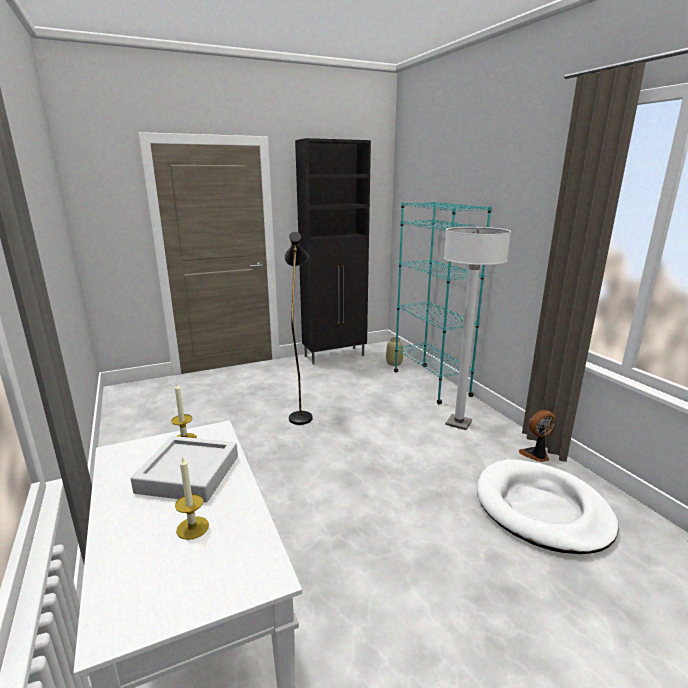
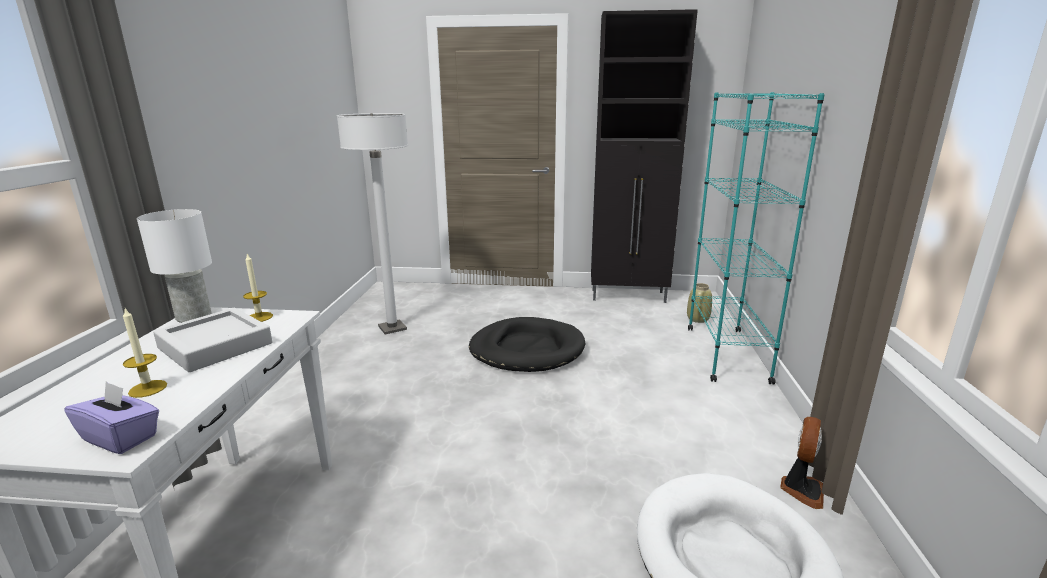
camera: 30 degrees right, 0 degrees up
black floor lamp [285,232,312,425] -> black dog bed [469,317,586,372]
white floor lamp [444,227,511,430] -> white floor lamp moved to [337,113,408,334]
fan [519,410,556,462] -> fan turned 105 degrees clockwise [780,417,824,509]
none -> purple tissue box [65,381,159,454]
none -> white table lamp [137,209,212,323]

